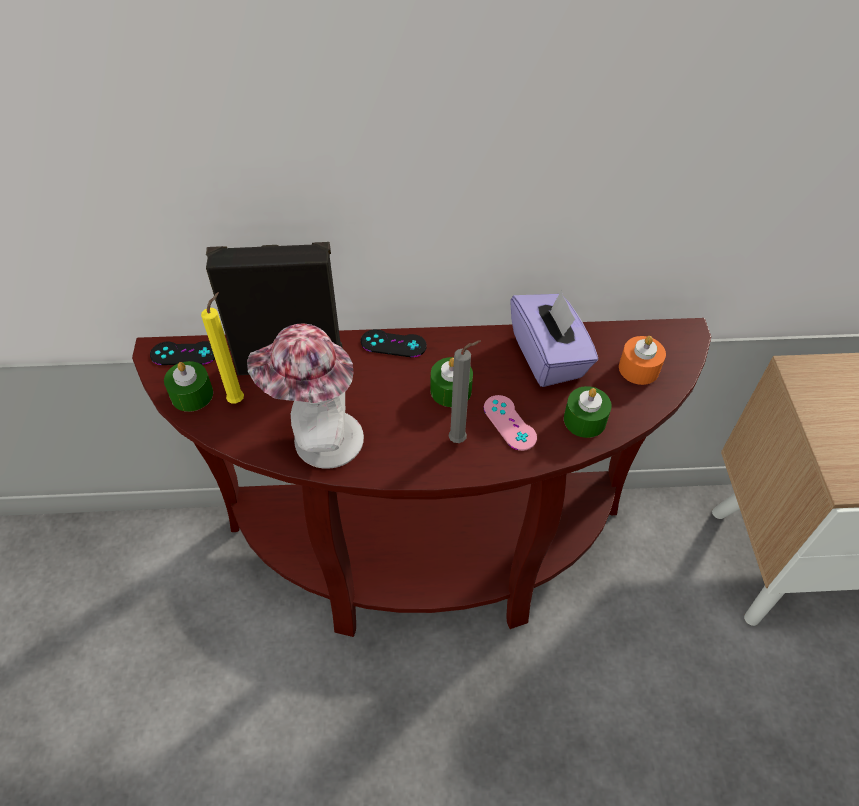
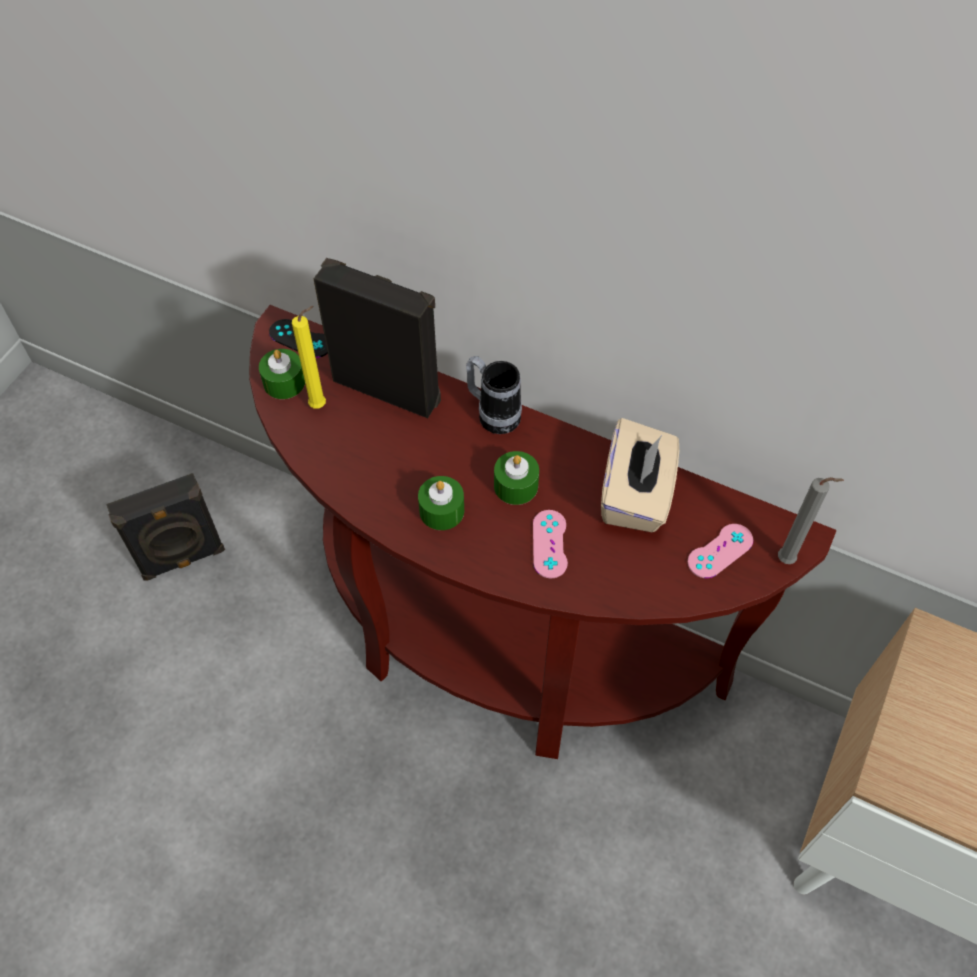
camera: 30 degrees right, 5 degrees up
hat [247,323,364,469] -> none
black game controller [361,329,427,357] -> mug [466,356,522,434]
grey candle [448,340,481,443] -> grey candle moved to [778,477,844,564]
purple tissue box [510,290,598,387] -> beige tissue box [601,418,679,532]
green candle [564,386,612,438] -> green candle moved to [418,476,464,530]
orange candle [619,336,666,385] -> pink game controller [688,524,753,578]
none -> black speaker [106,473,225,580]

